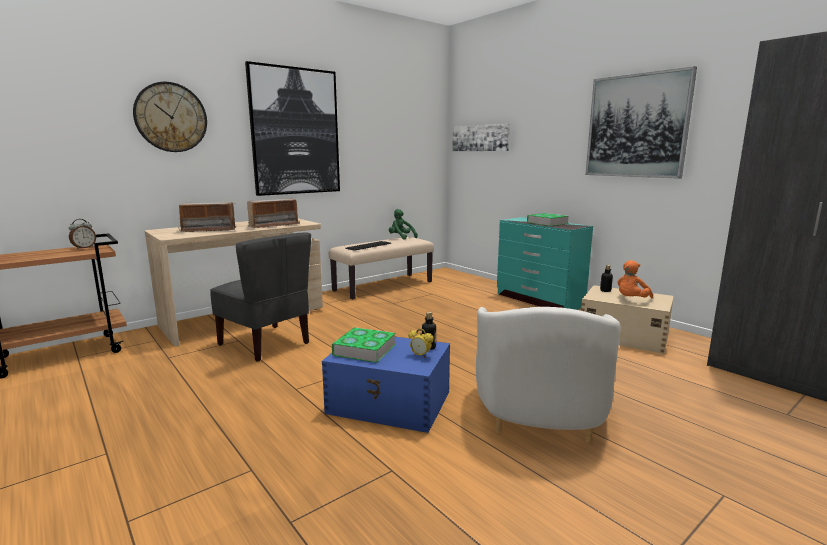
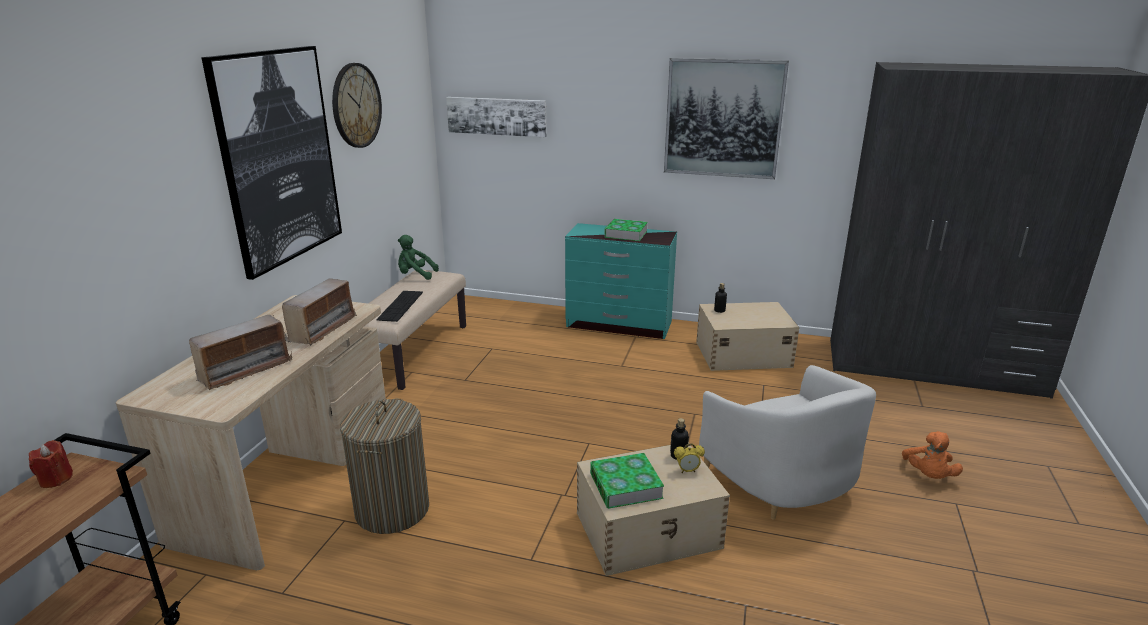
camera: 35 degrees left, 10 degrees up
alarm clock [69,219,96,249] -> red candle [29,440,73,488]
wall clock [133,82,207,152] -> wall clock moved to [332,63,382,148]
grey chair [210,233,311,362] -> laundry basket [340,398,429,534]
blue storage box [322,337,450,433] -> beige storage box [577,443,730,576]
orange plush toy [617,260,653,299] -> orange plush toy moved to [902,431,963,479]

